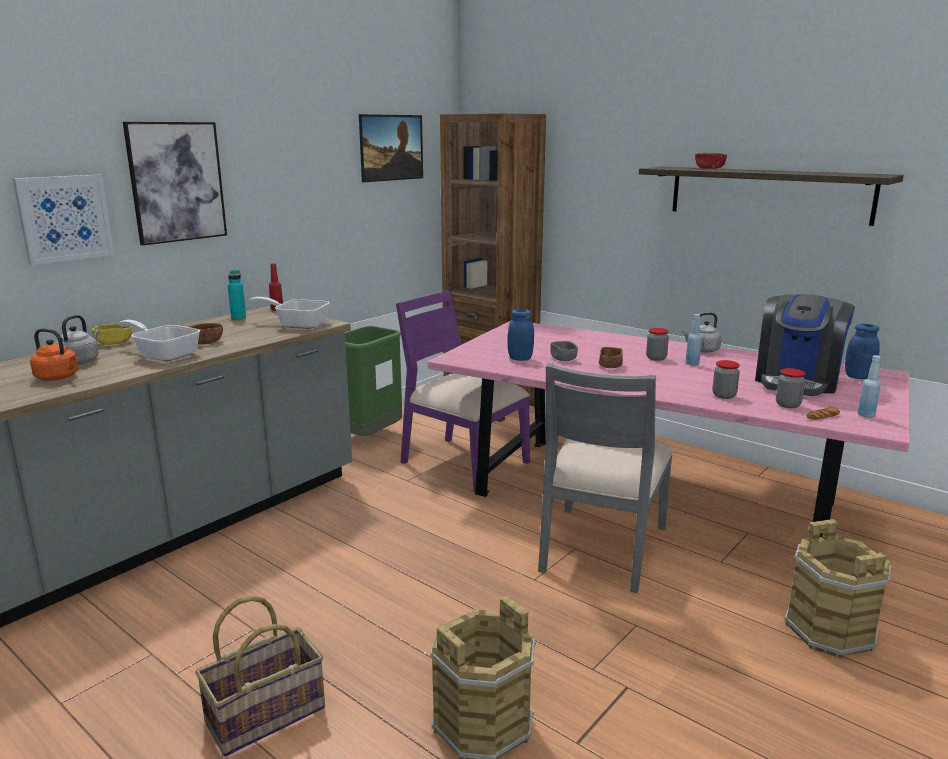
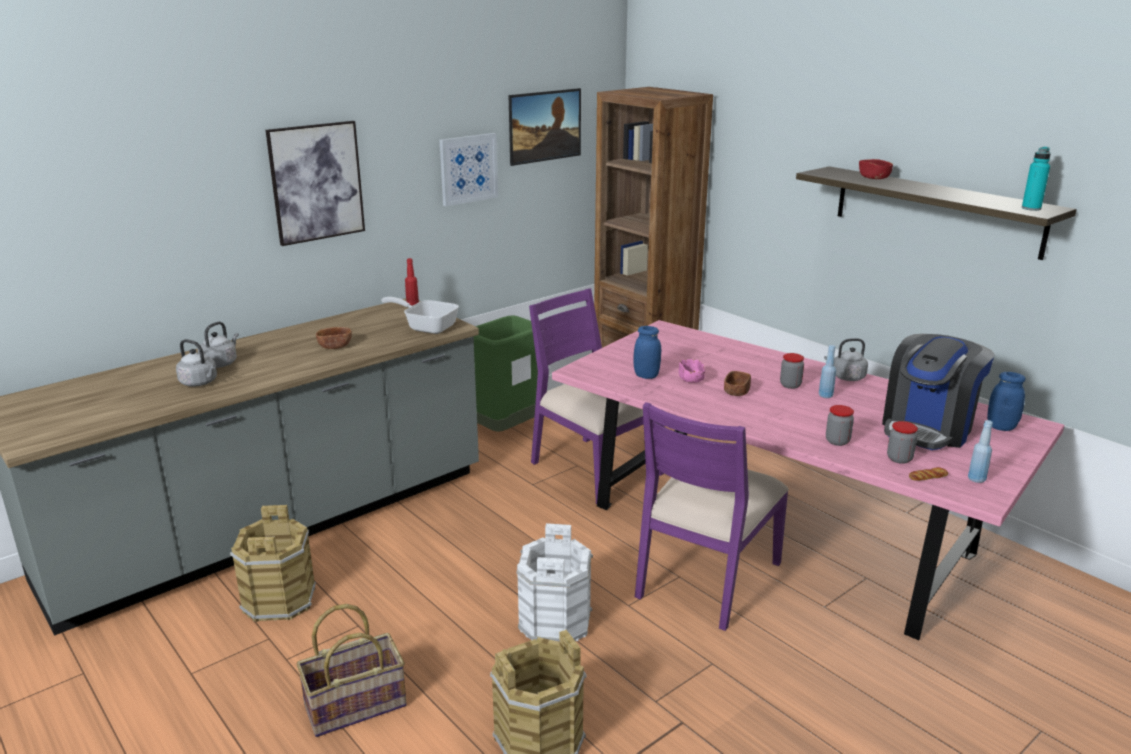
camera: 10 degrees right, 5 degrees up
picture [12,175,114,265] -> picture moved to [440,133,498,206]
orange kettle [30,329,78,381] -> grey kettle [176,339,217,386]
yellow bowl [92,323,132,345] -> none
frying pan [119,320,200,362] -> none
turquoise bottle [228,270,246,320] -> turquoise bottle moved to [1022,147,1051,211]
grey chair [538,363,673,593] -> purple chair [635,402,789,631]
grey bowl [550,341,578,361] -> pink bowl [679,359,705,383]
brown bucket [785,519,891,658] -> brown bucket moved to [230,505,316,622]
none -> white bucket [517,523,593,641]

